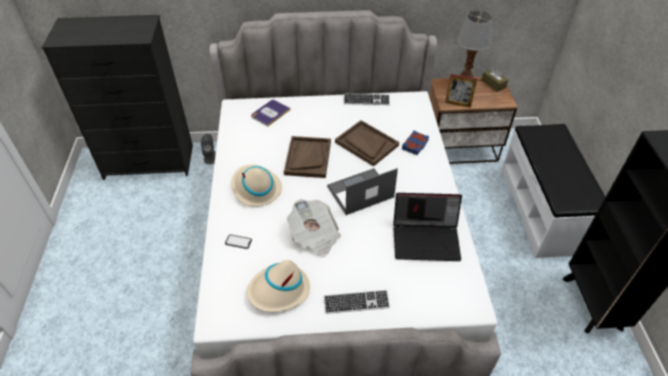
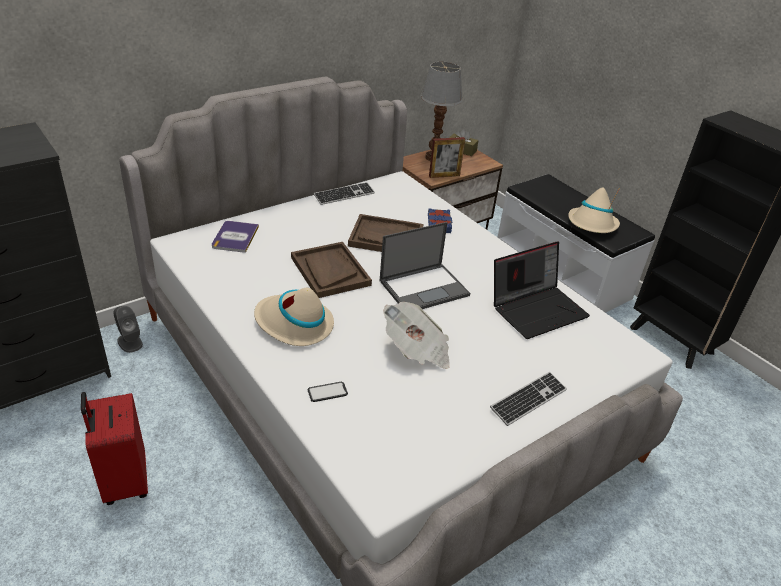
camera: 35 degrees left, 10 degrees down
beige hat [247,260,310,312] -> beige hat moved to [568,187,620,233]
laptop [327,168,398,215] -> laptop turned 150 degrees counterclockwise [380,222,470,309]
none -> red suitcase [81,392,148,505]

